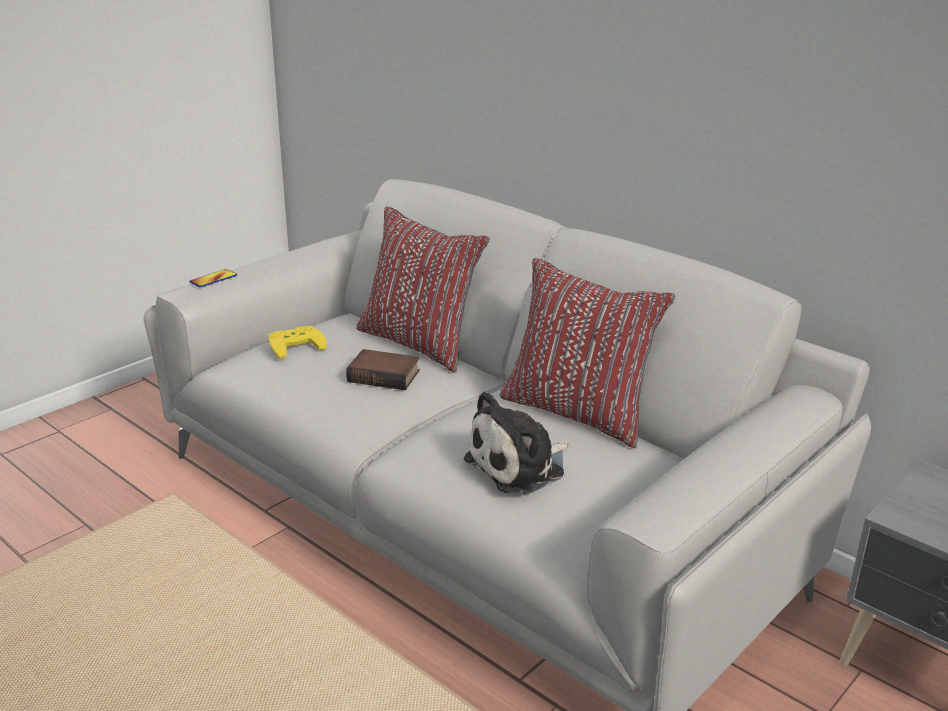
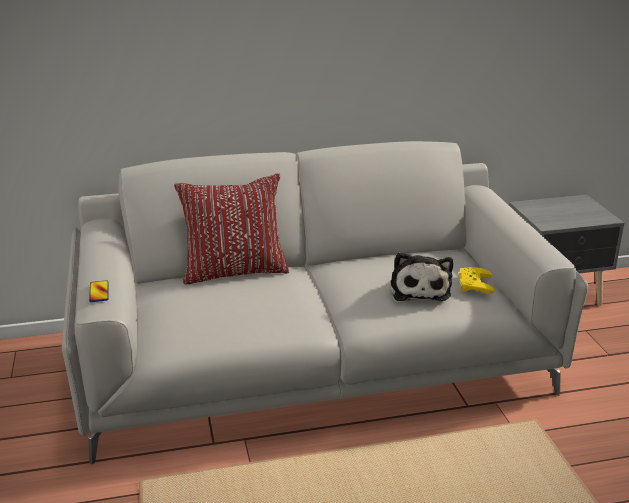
camera: 55 degrees left, 0 degrees up
yellow game controller [269,326,327,359] -> yellow game controller moved to [459,267,494,294]
book [346,349,420,390] -> none
red pillow [500,258,675,448] -> none

